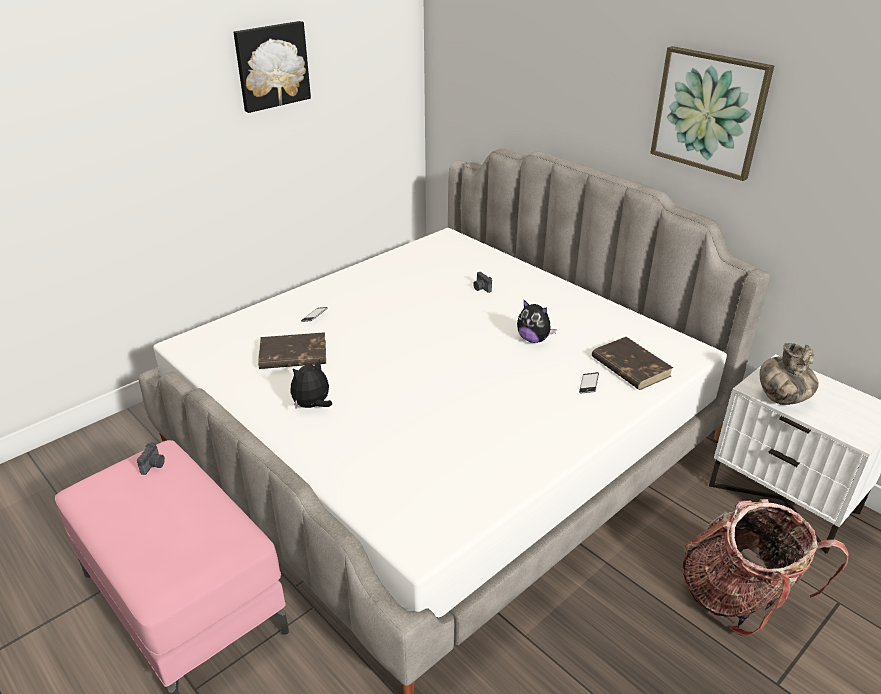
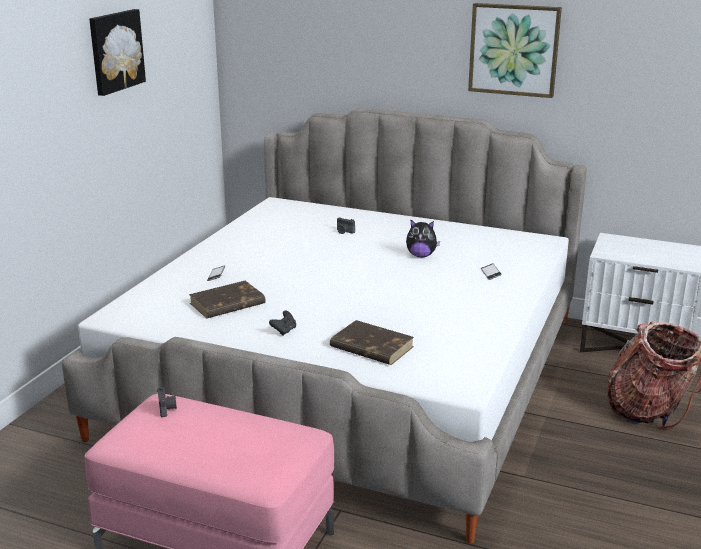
camera: 25 degrees left, 10 degrees down
plush toy [290,359,332,408] -> black game controller [269,310,296,336]
brown book [592,337,673,390] -> brown book moved to [330,320,414,365]
vase [759,343,819,405] -> none

